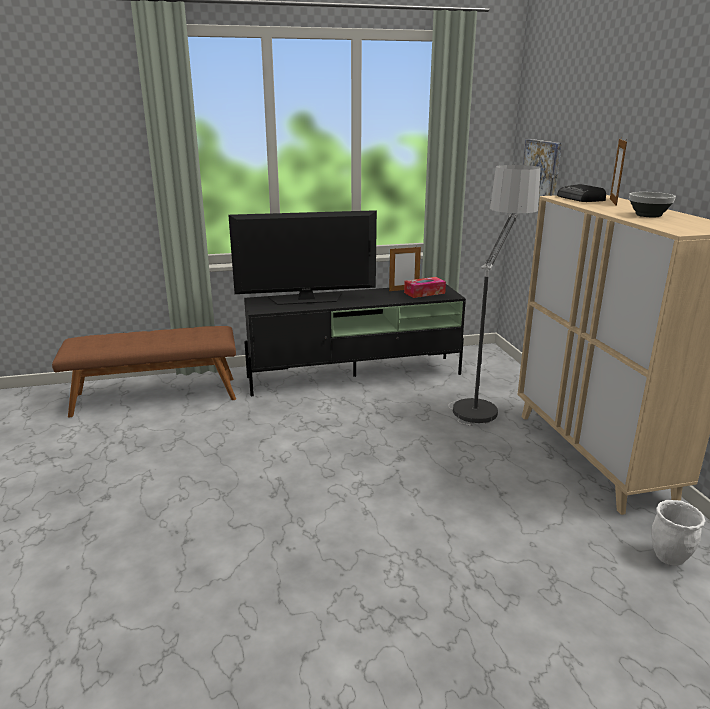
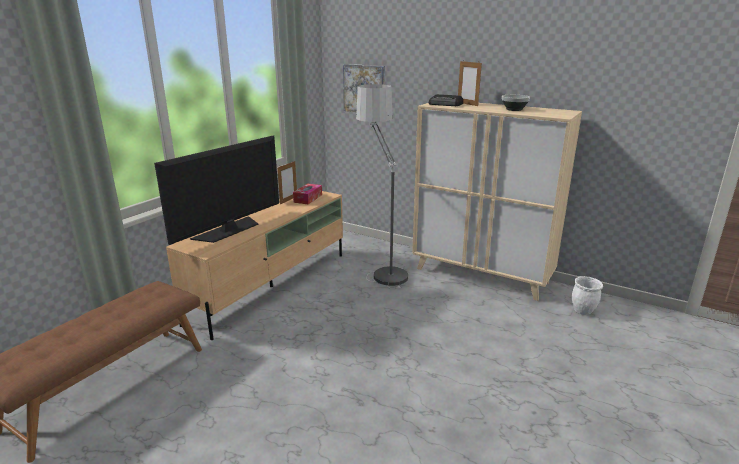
camera: 45 degrees left, 0 degrees up
black tv stand [244,284,466,396] -> beige tv stand [166,191,343,340]

